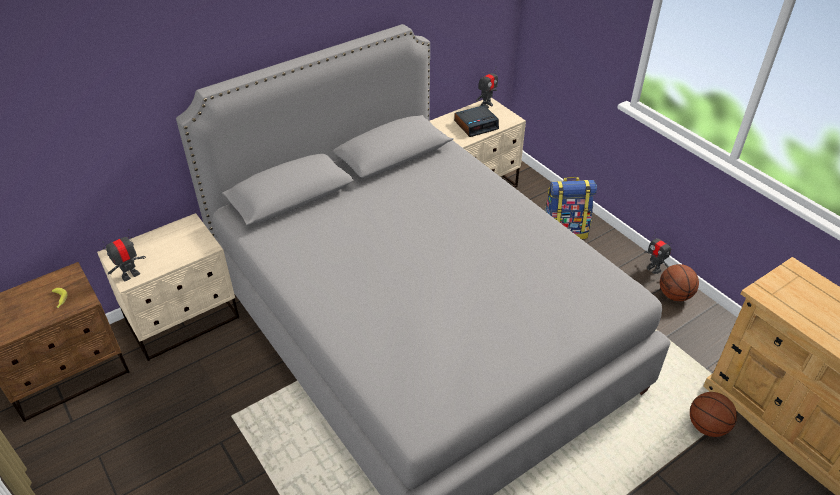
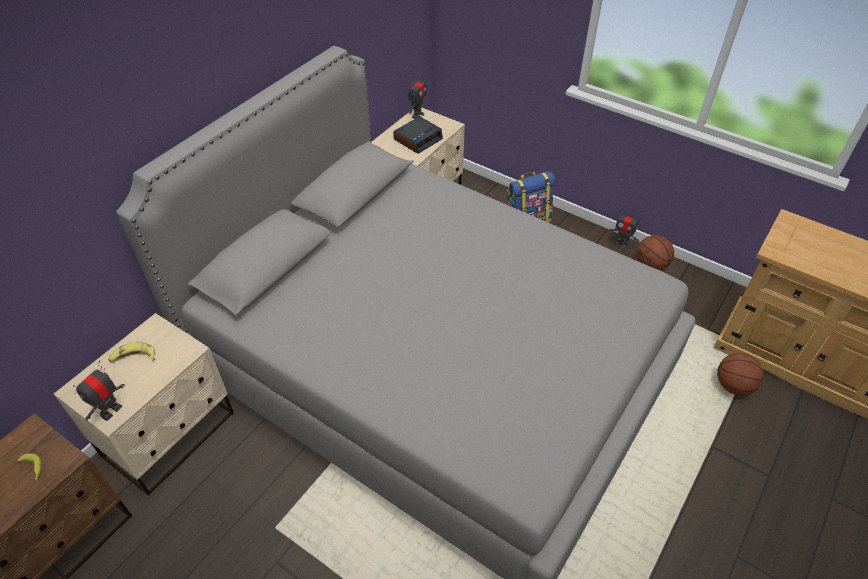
camera: 20 degrees left, 5 degrees up
none -> banana [108,341,155,363]

